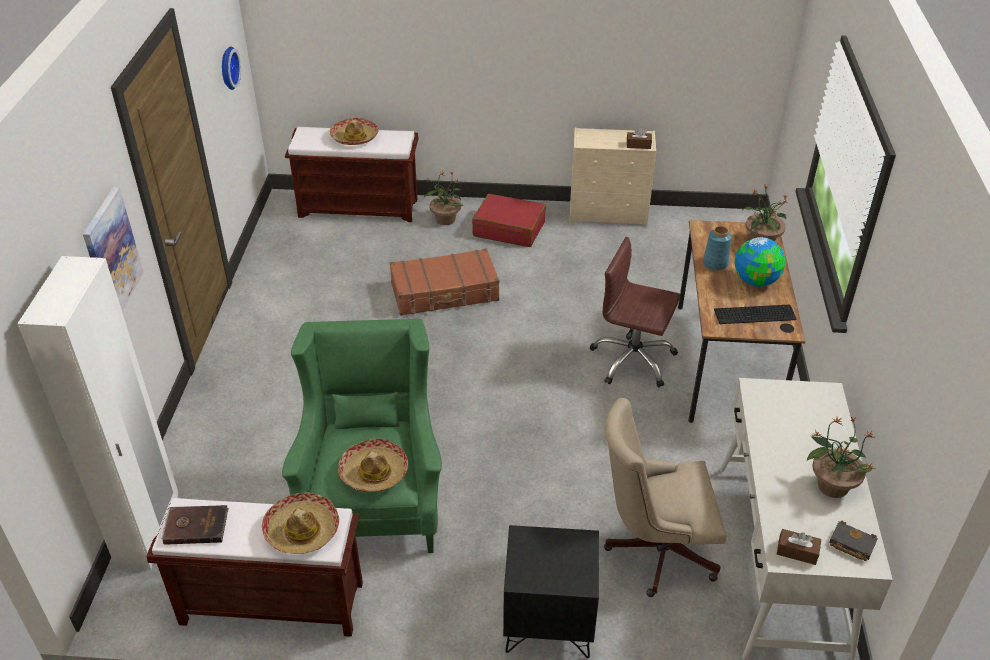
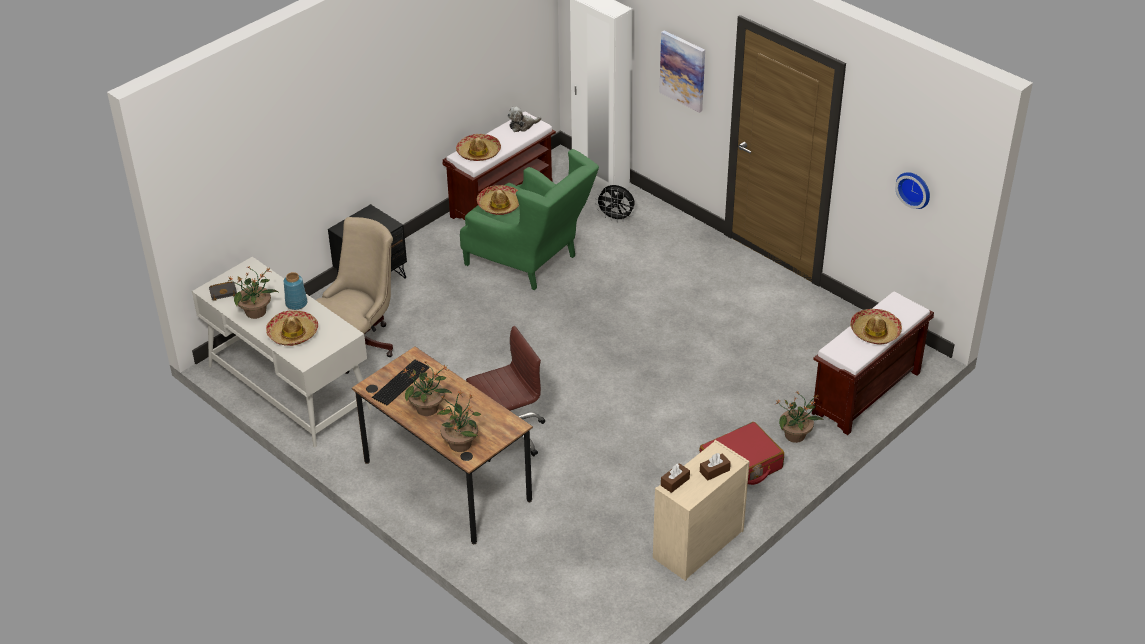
camera: 130 degrees right, 0 degrees up
brown book [162,505,229,545] -> plush toy [508,106,542,132]
brown suitcase [390,248,499,316] -> none
blue vase [703,226,732,271] -> blue vase moved to [284,272,307,310]
globe [735,237,786,287] -> potted plant [401,360,452,416]
brown tissue box [777,529,821,565] -> brown tissue box moved to [700,453,731,480]
none -> hat [266,310,318,346]
none -> black fan [595,185,635,222]

